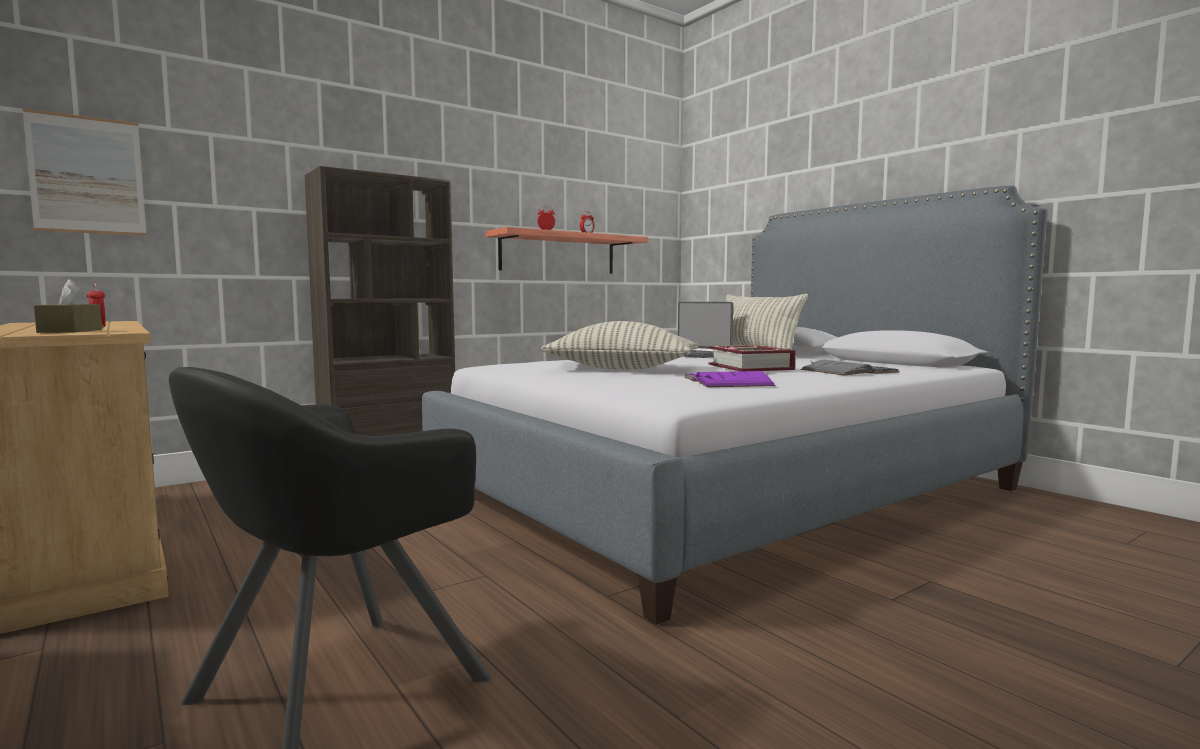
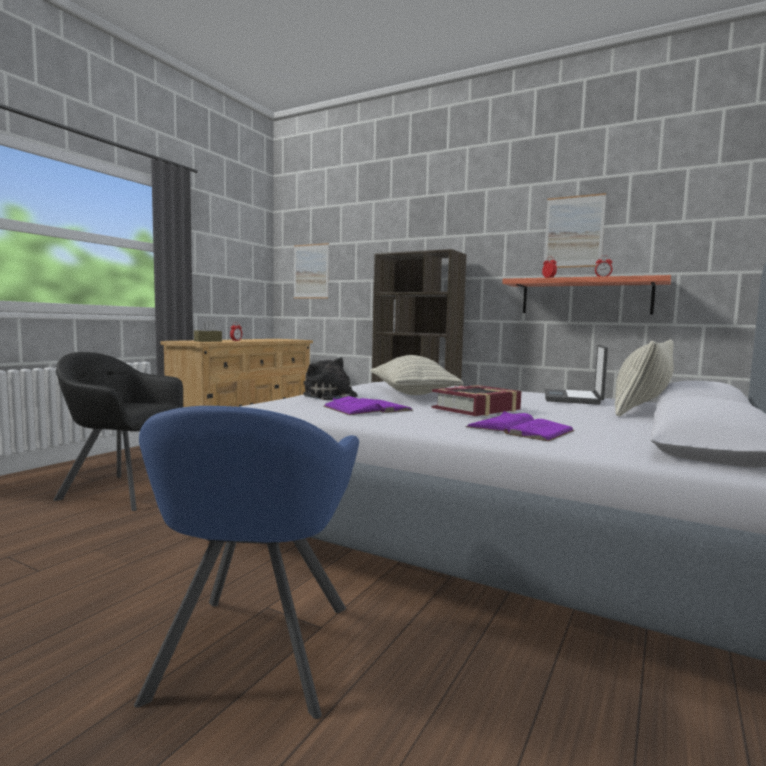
camera: 65 degrees right, 0 degrees up
grey book [800,360,899,376] -> purple book [465,411,575,441]
none -> blue armchair [134,406,359,719]
none -> plush toy [303,357,357,400]
none -> picture [544,193,606,268]

